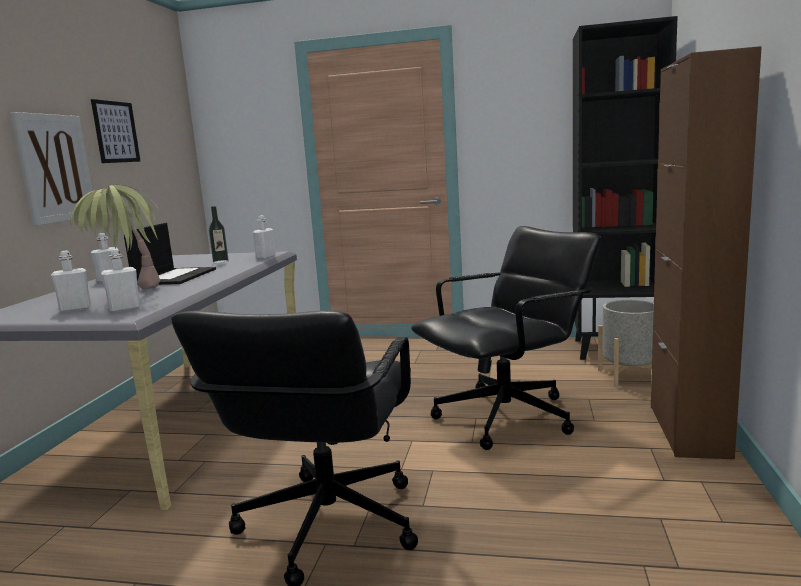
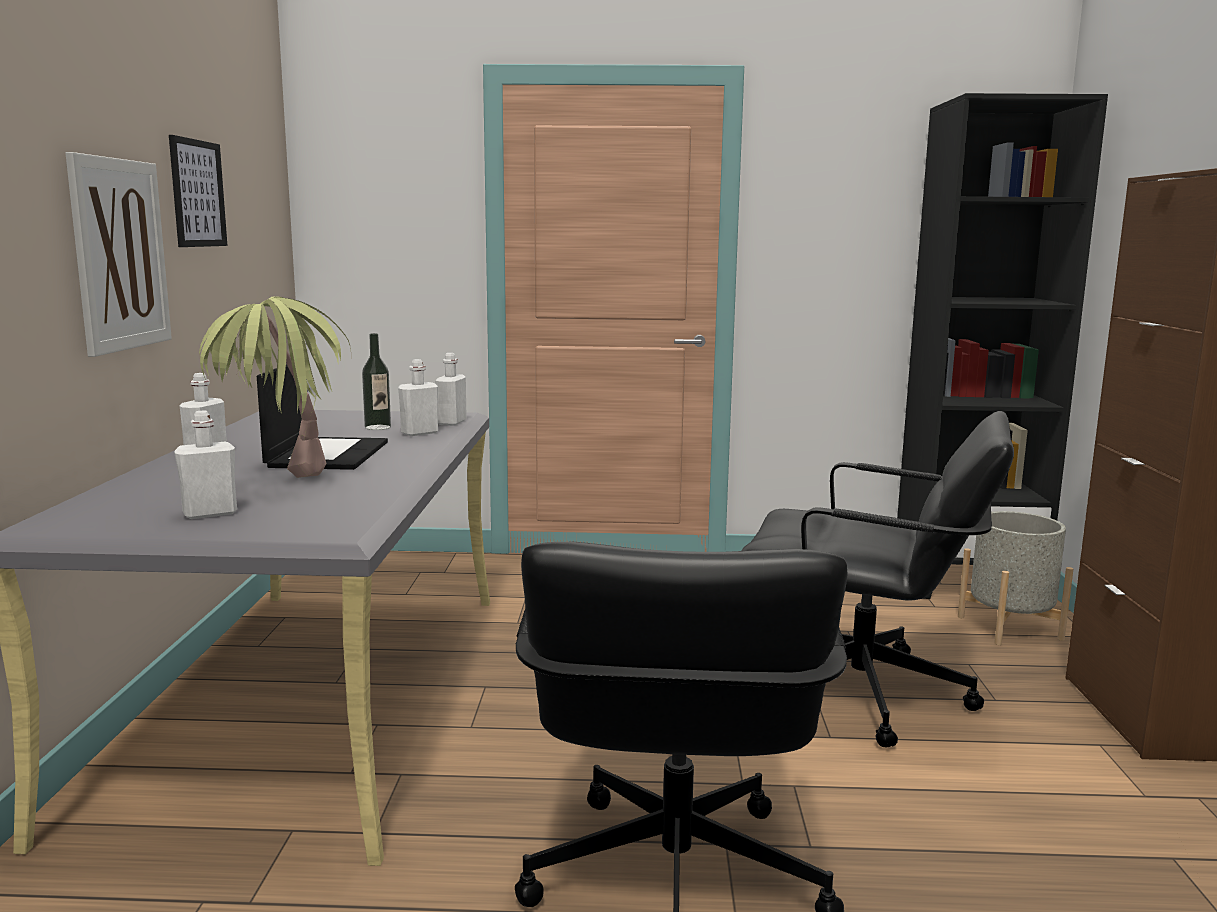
camera: 10 degrees left, 0 degrees up
white bottle [101,249,141,312] -> white bottle moved to [398,359,438,436]
black office chair [411,226,601,450] -> black office chair turned 60 degrees clockwise [741,411,1014,748]

